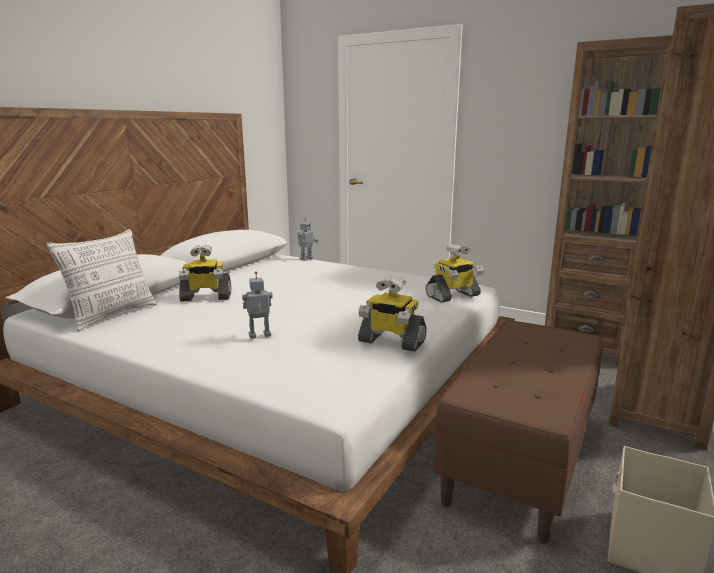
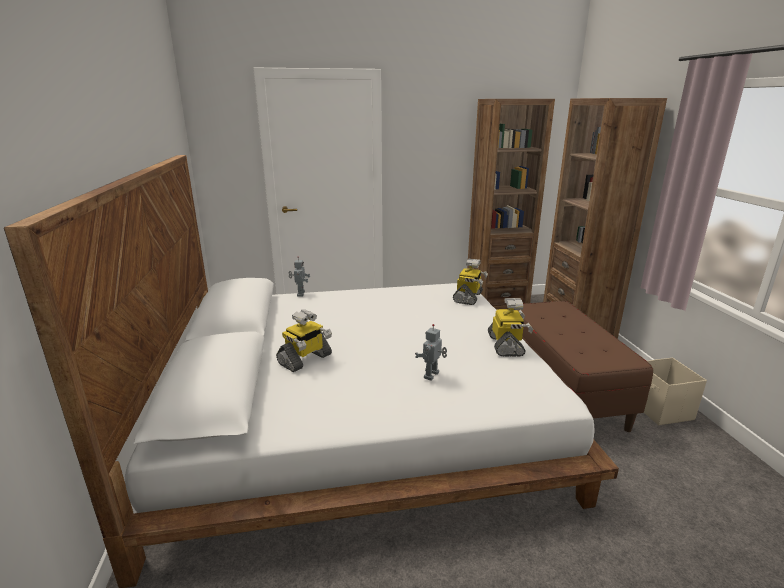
camera: 40 degrees left, 5 degrees up
pillow [47,229,157,331] -> none
toy robot [358,276,427,352] -> toy robot turned 75 degrees counterclockwise [488,298,533,356]

